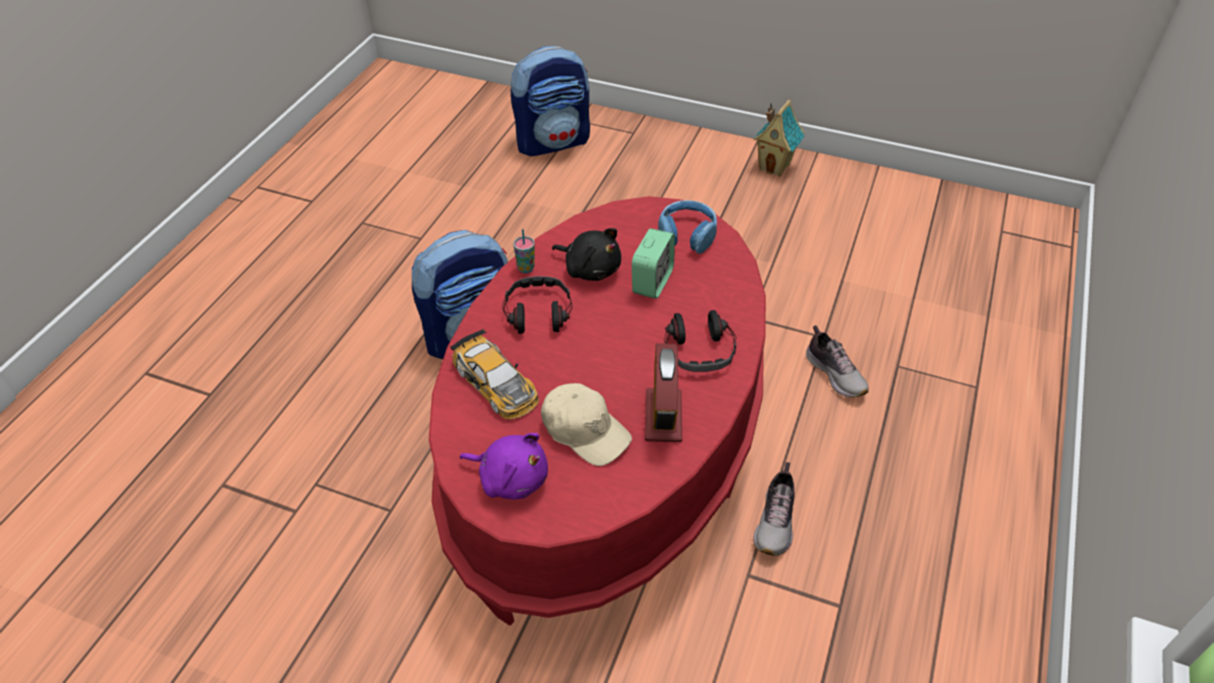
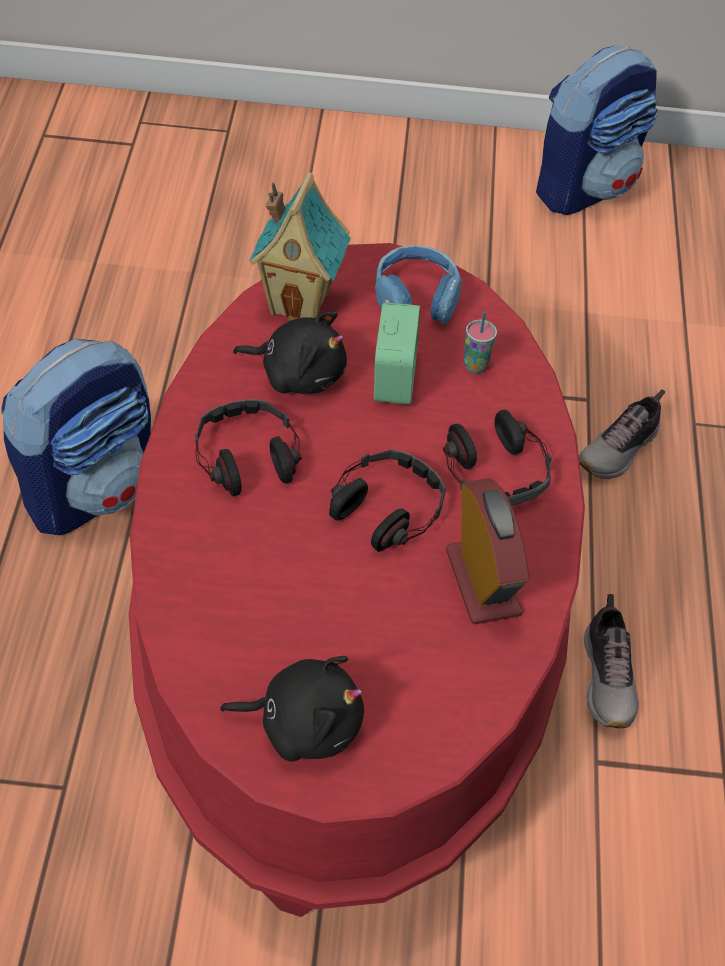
camera: 20 degrees left, 5 degrees up
toy car [450,329,539,420] -> none
purple plush toy [460,433,548,499] -> black plush toy [220,656,364,762]
backpack [510,46,590,156] -> backpack moved to [536,46,658,215]
cup [513,229,535,273] -> cup moved to [463,311,497,373]
beige cap [541,383,632,466] -> none
toy house [754,99,804,177] -> toy house moved to [249,172,351,321]
shoe [806,325,869,397] -> shoe turned 90 degrees clockwise [579,389,665,479]
none -> headphones [329,450,446,552]

